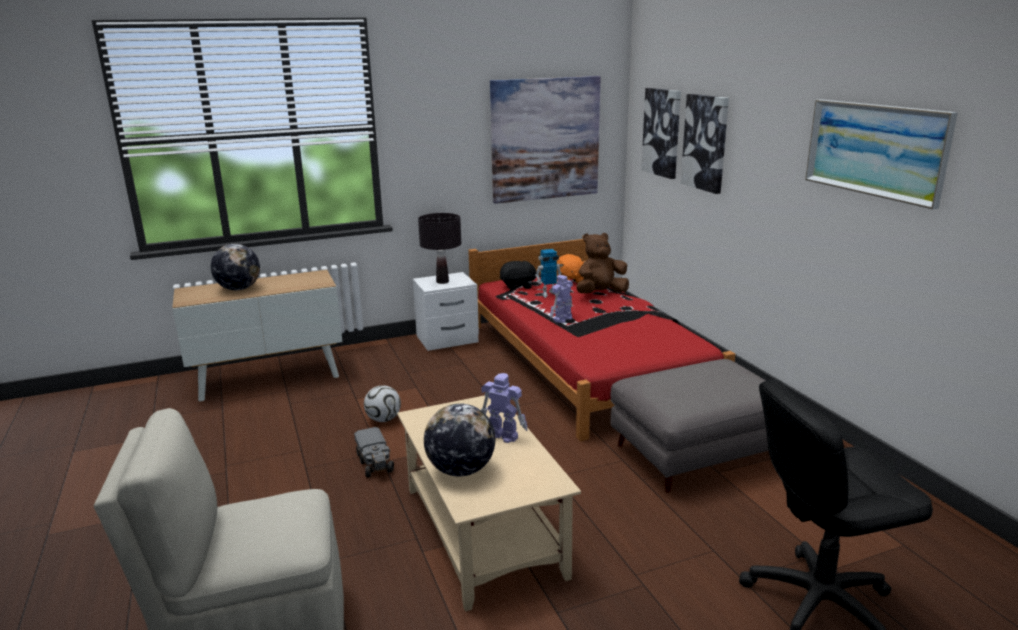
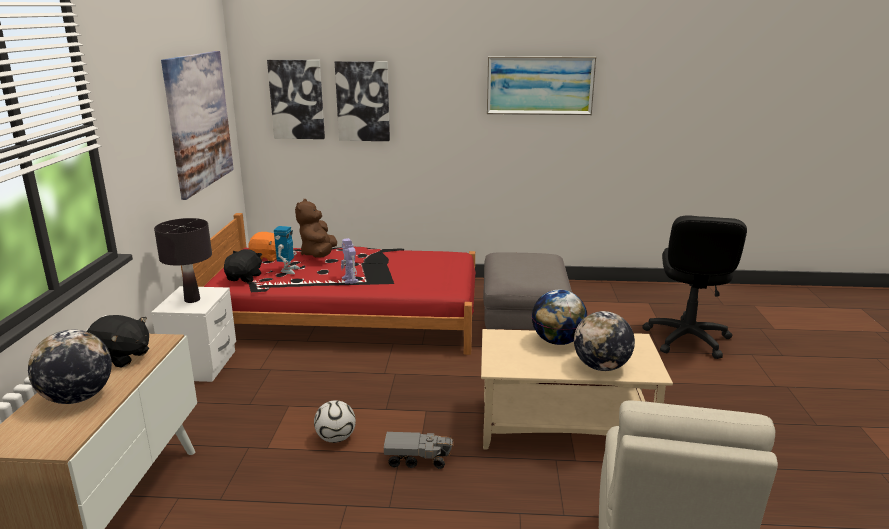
camera: 65 degrees left, 0 degrees up
toy robot [481,373,528,443] -> globe [532,290,588,345]
none -> black plush toy [86,315,149,367]

